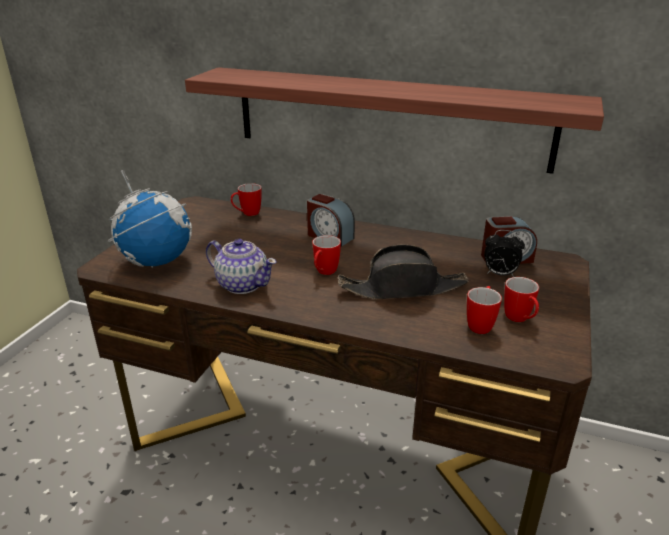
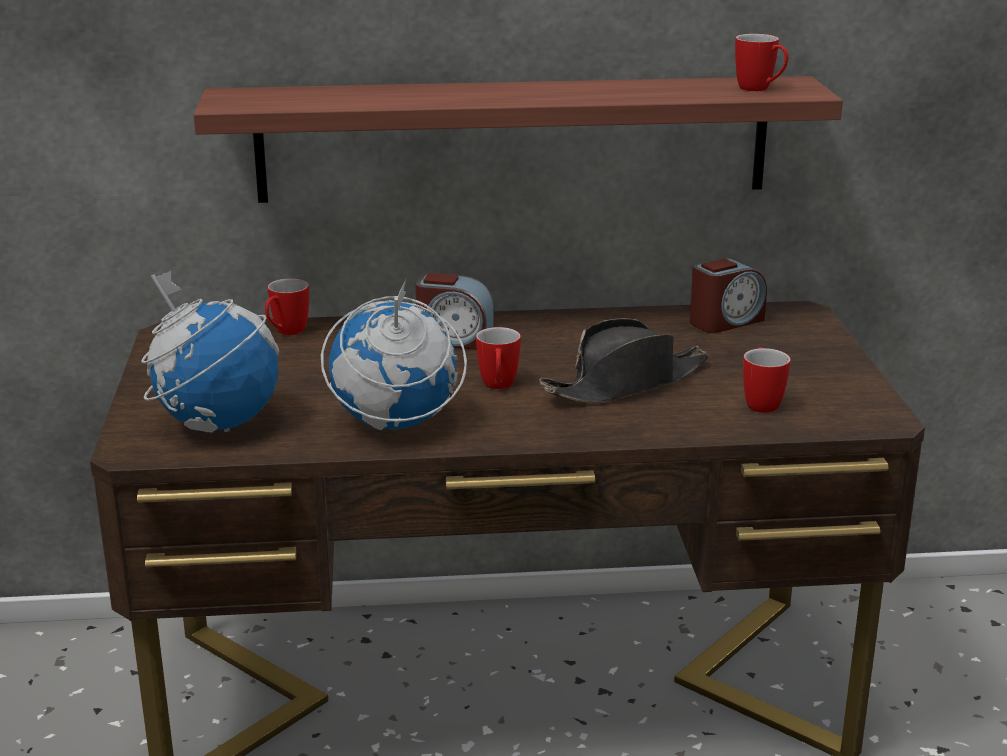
camera: 25 degrees left, 5 degrees down
teapot [206,239,277,294] -> globe [321,279,467,430]
alarm clock [484,230,525,277] -> none
mug [504,277,539,322] -> mug moved to [735,34,789,91]

